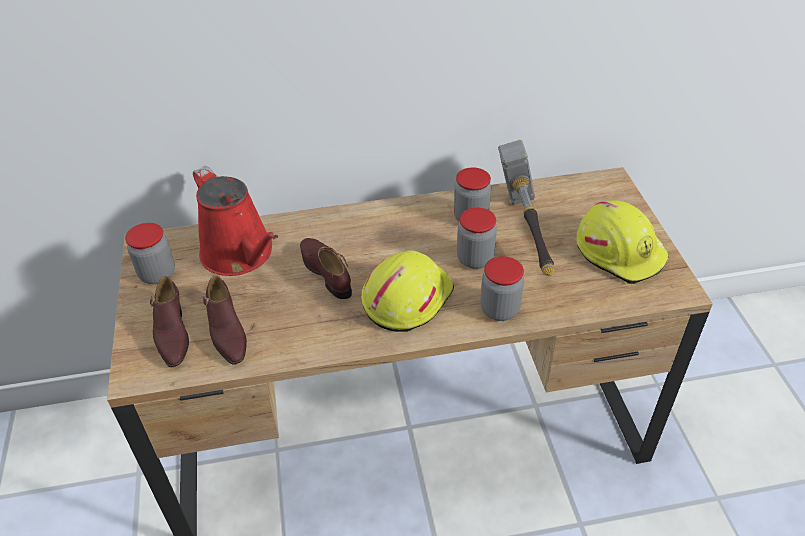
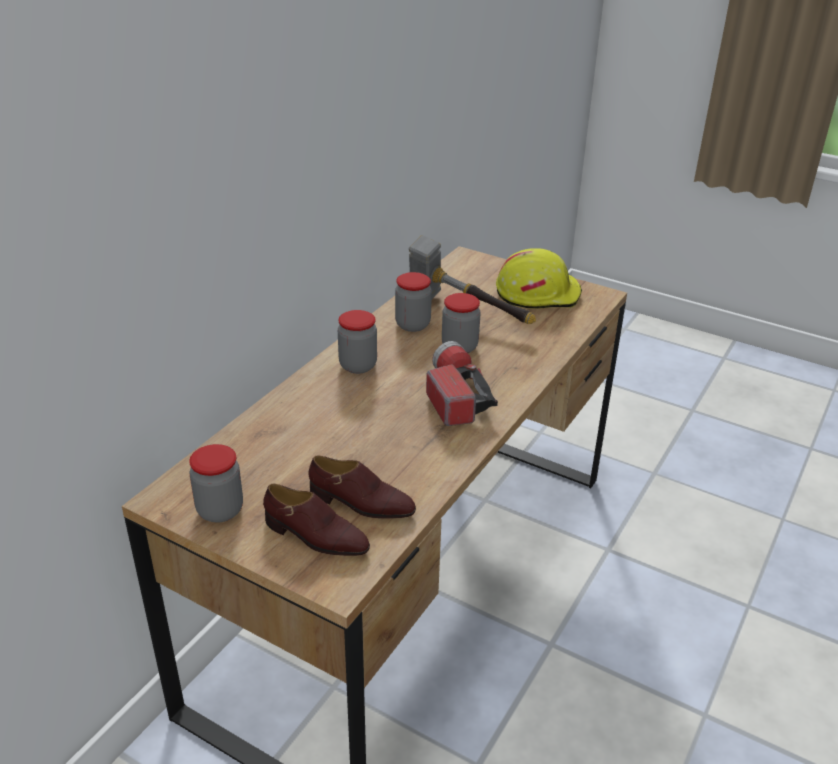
camera: 50 degrees left, 10 degrees down
red watering can [193,166,278,276] -> none
brown shoe [300,238,352,299] -> none
yellow hard hat [361,250,454,332] -> flashlight [426,341,498,426]
jar [480,256,524,321] -> jar moved to [338,310,377,374]

